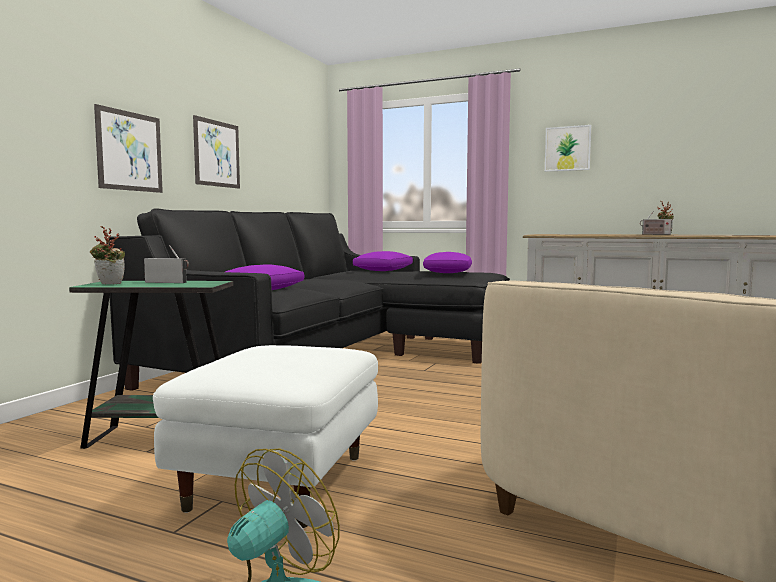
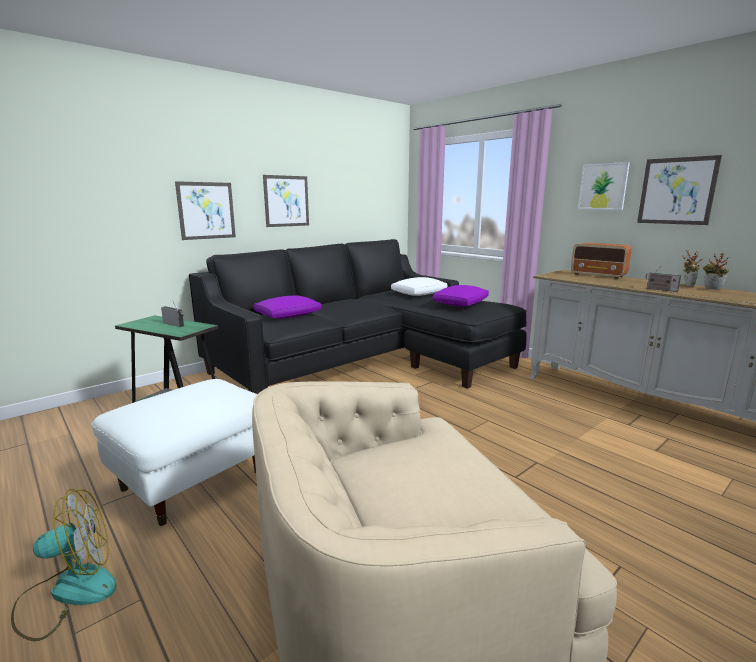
camera: 25 degrees right, 10 degrees up
potted plant [90,226,125,284] -> potted plant moved to [703,253,729,290]
purple pillow [353,251,413,271] -> white pillow [391,277,448,296]
none -> radio [571,243,632,279]
none -> picture [637,155,722,225]

